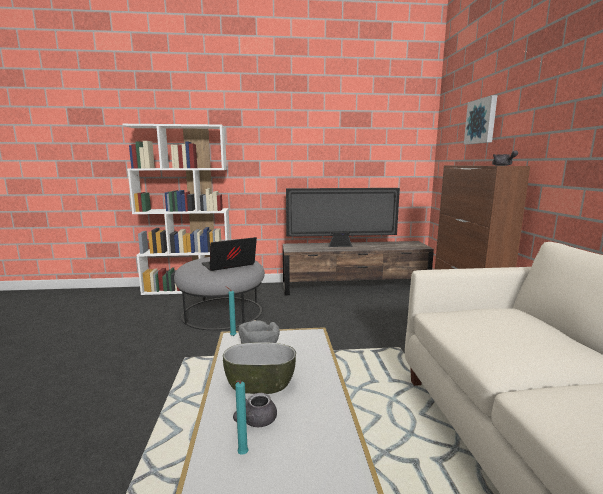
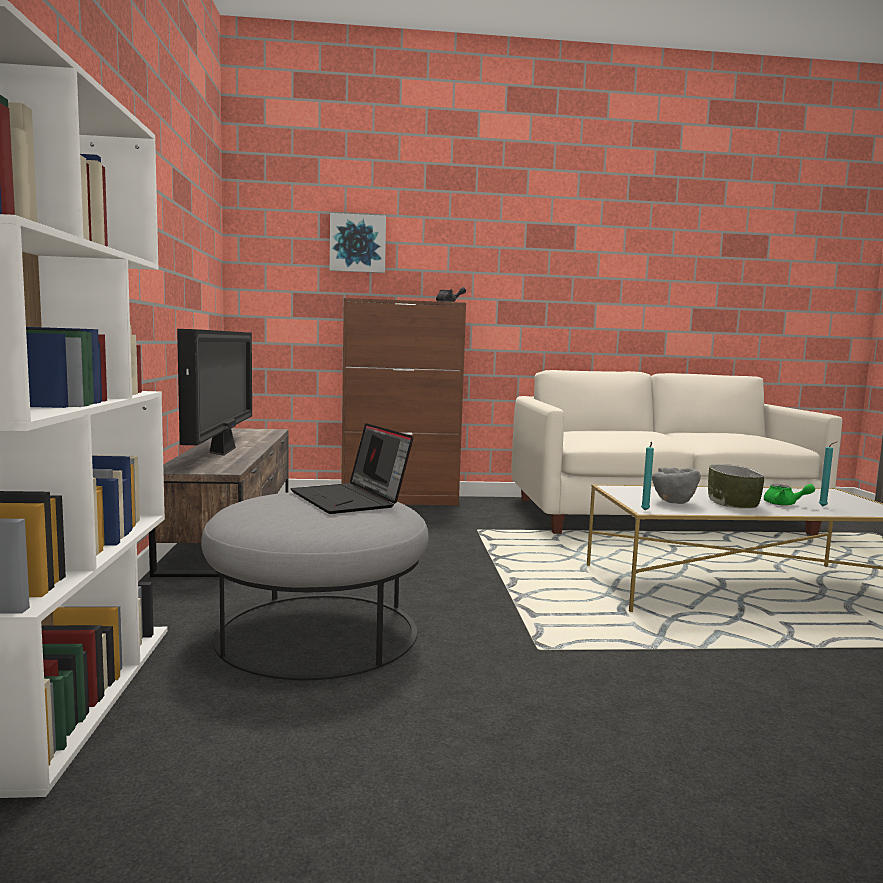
camera: 90 degrees left, 5 degrees down
grey teapot [233,393,277,427] -> green teapot [764,484,815,505]

